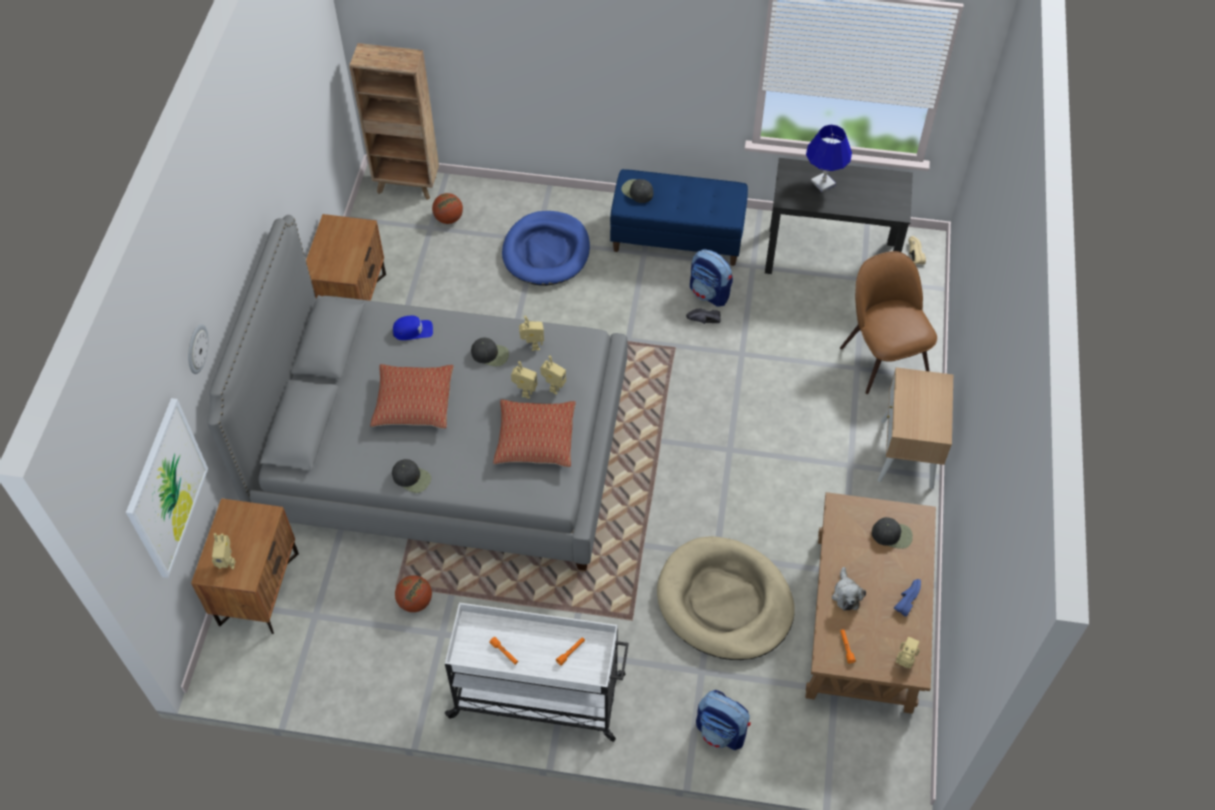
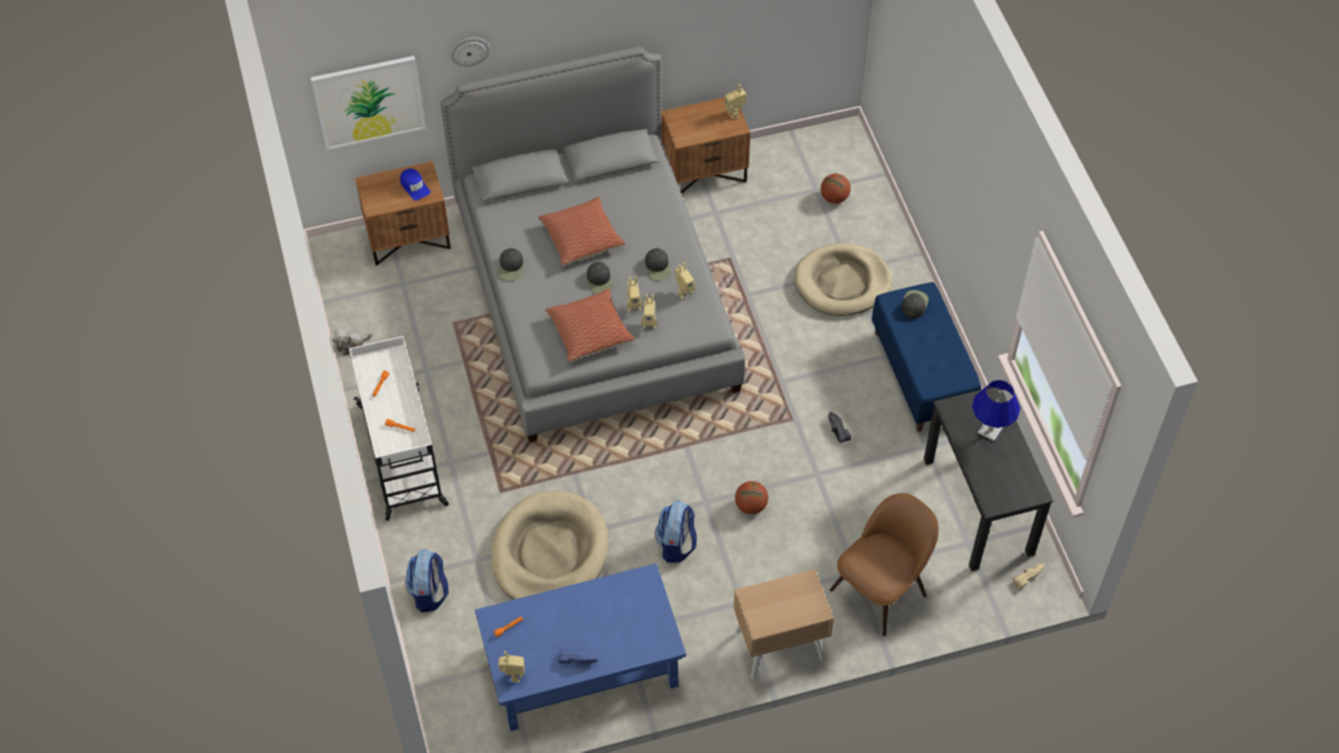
camera: 65 degrees right, 0 degrees up
toy robot [212,533,236,569] -> toy robot moved to [725,84,747,119]
brown bookcase [349,43,439,200] -> none
blue cap [393,315,433,340] -> blue cap moved to [400,169,431,201]
basketball [395,575,432,612] -> basketball moved to [735,481,768,514]
blue dog bed [502,211,590,286] -> beige dog bed [795,243,892,316]
backpack [690,249,733,307] -> backpack moved to [655,500,697,563]
brown coffee table [805,492,936,714] -> blue coffee table [475,563,686,731]
plush toy [832,567,866,611] -> plush toy moved to [333,328,372,356]
black cap [872,517,913,549] -> black cap moved to [587,262,614,294]

